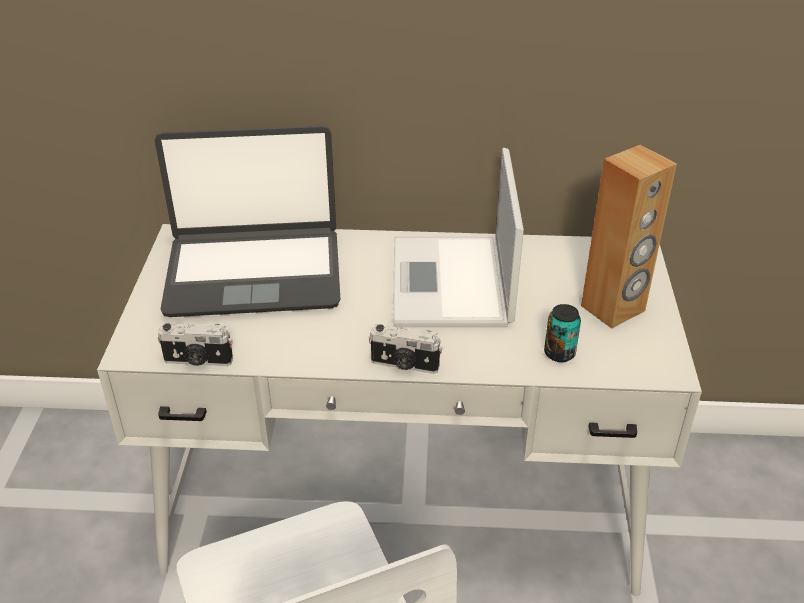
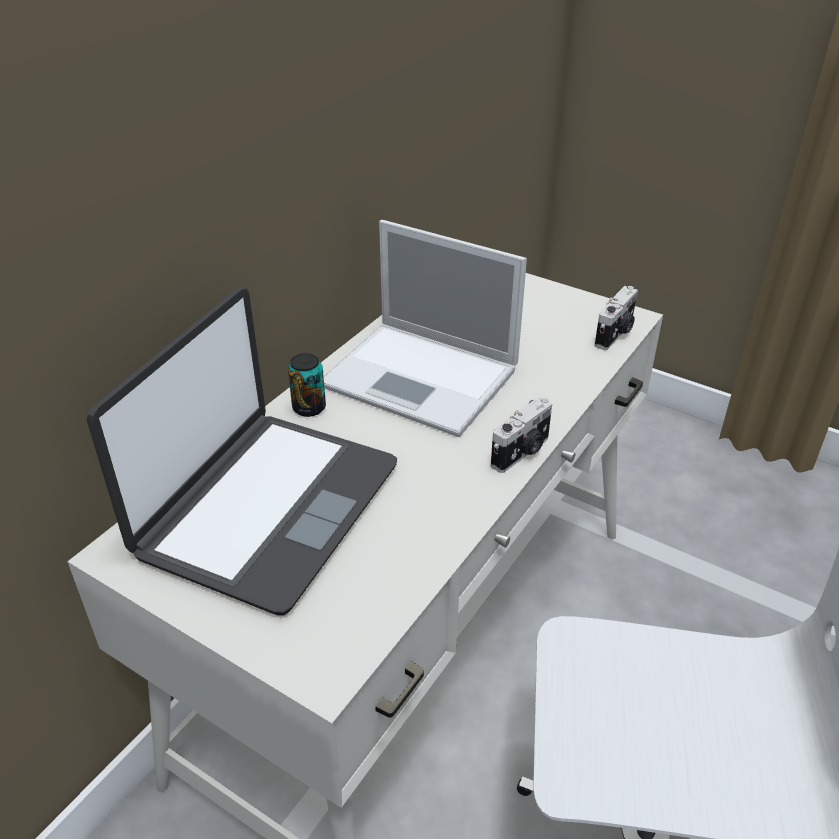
camera: 60 degrees left, 0 degrees up
camera [158,323,233,366] -> camera moved to [595,286,638,350]
can [544,304,581,362] -> can moved to [288,353,326,417]
brown speaker [581,145,677,329] -> none

